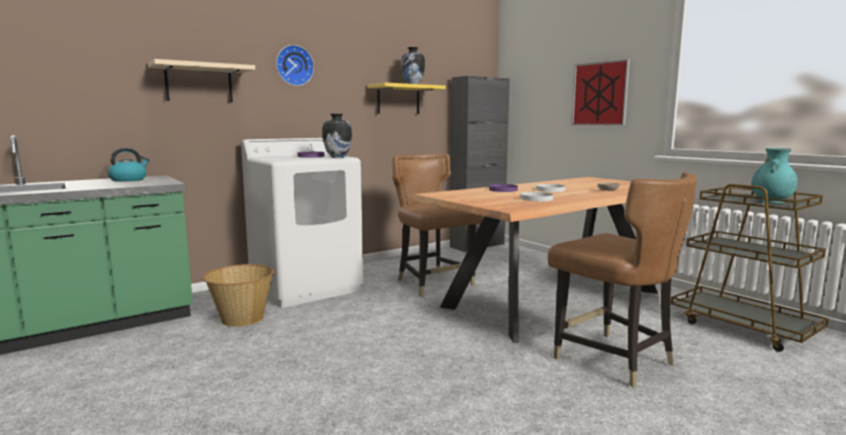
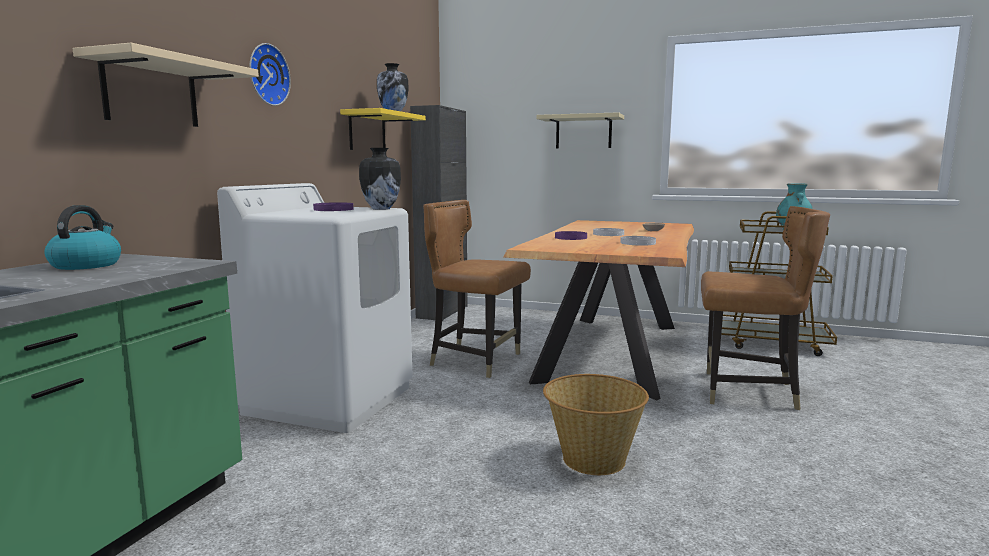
camera: 35 degrees left, 0 degrees up
basket [202,264,274,327] -> basket moved to [543,374,649,475]
picture [571,59,630,125] -> beige shelf [536,112,624,148]

